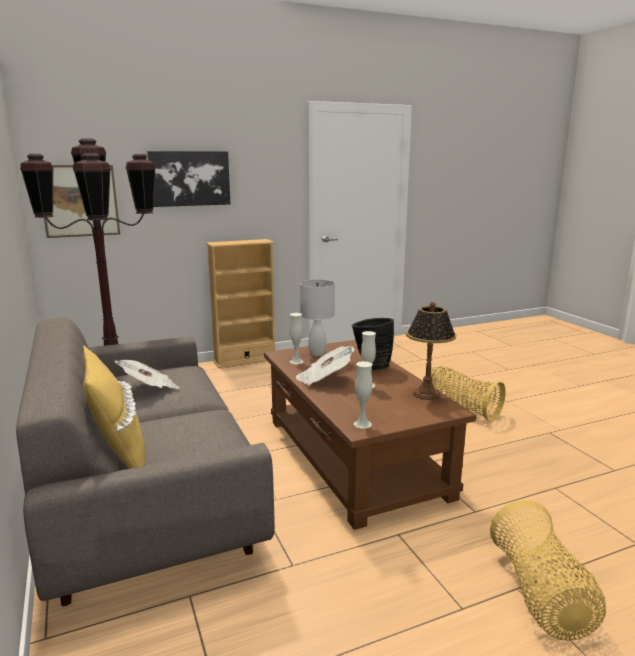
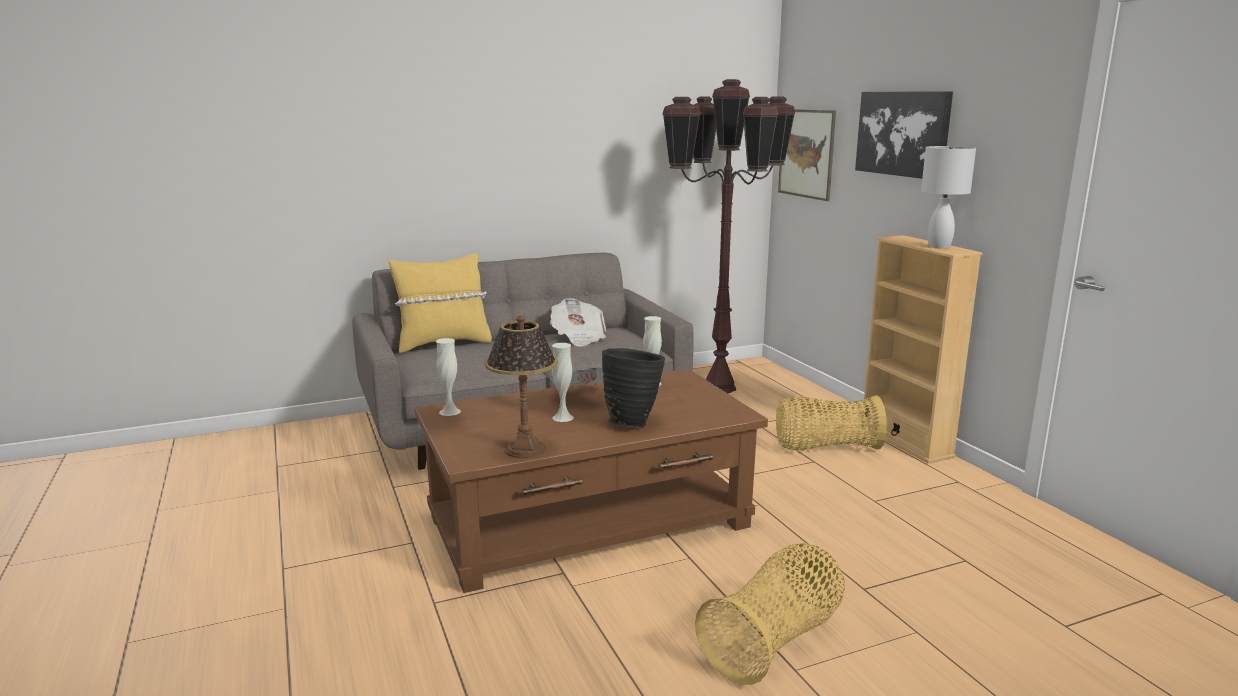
camera: 90 degrees right, 0 degrees up
white table lamp [300,280,335,356] -> white table lamp moved to [921,146,976,249]
basket [490,500,606,641] -> basket moved to [776,395,887,450]

